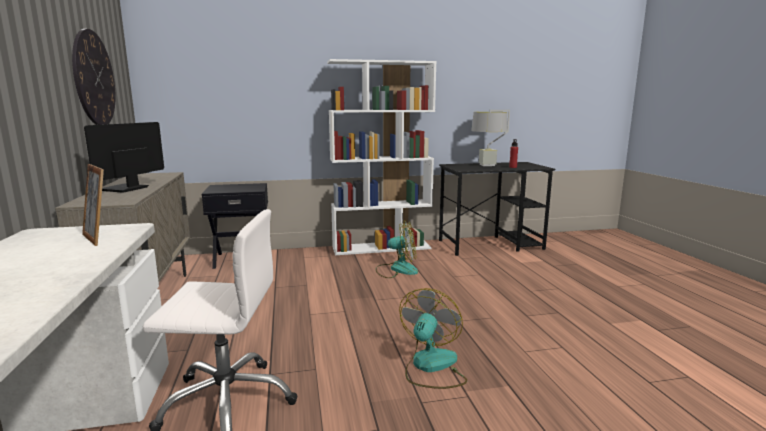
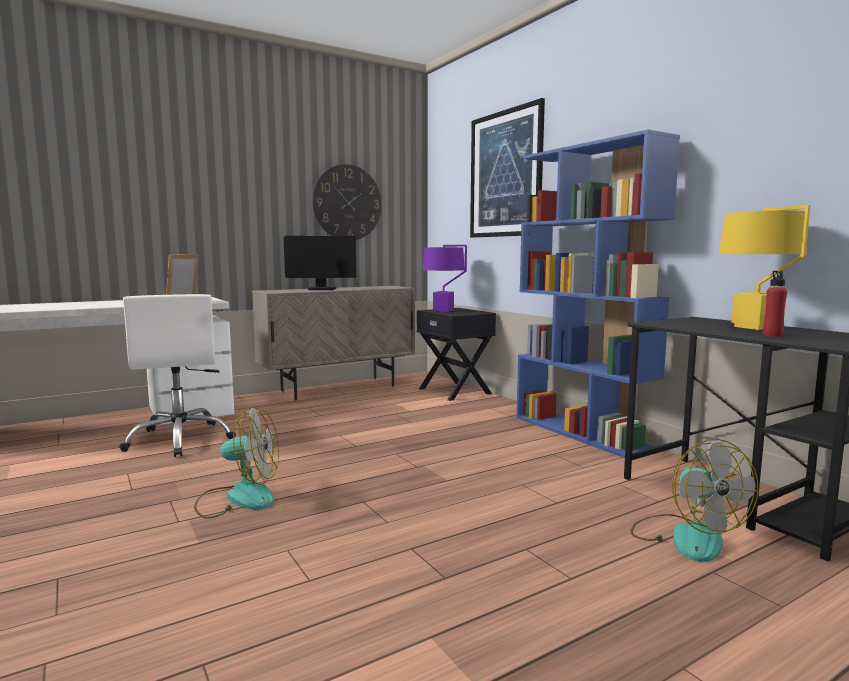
camera: 70 degrees right, 5 degrees down
white bookcase [327,59,437,255] -> blue bookcase [516,129,680,458]
fan [376,220,418,278] -> fan moved to [630,439,759,562]
grey table lamp [471,110,510,166] -> yellow table lamp [719,205,811,330]
none -> purple table lamp [423,245,467,312]
none -> picture [470,98,545,237]

